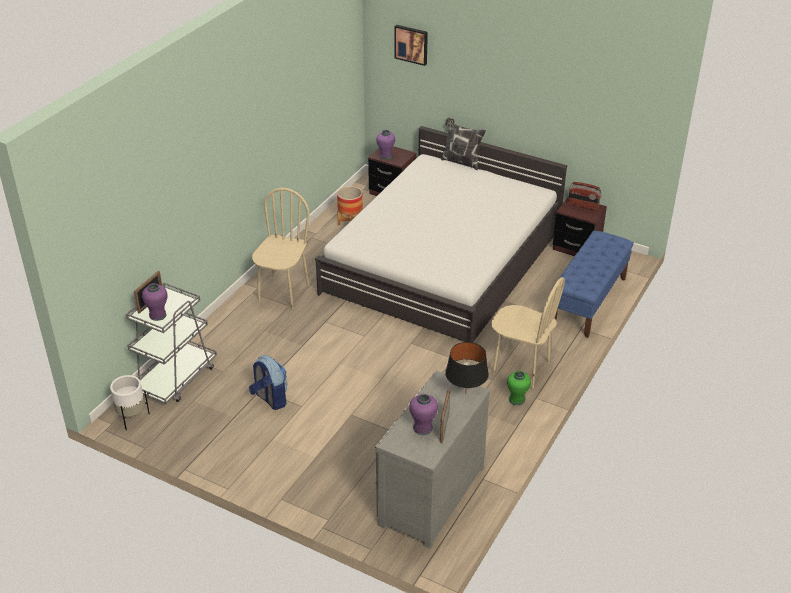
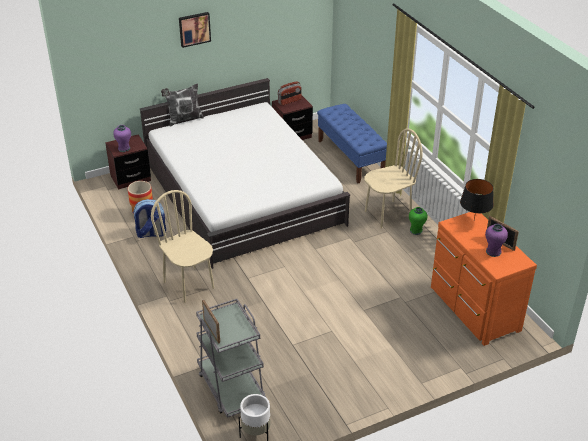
camera: 55 degrees left, 0 degrees up
purple vase [142,283,168,321] -> none
backpack [249,355,288,410] -> backpack moved to [133,199,166,238]
grey dresser [375,370,490,549] -> orange dresser [431,212,537,346]
picture [394,25,428,66] -> picture moved to [179,12,211,48]

